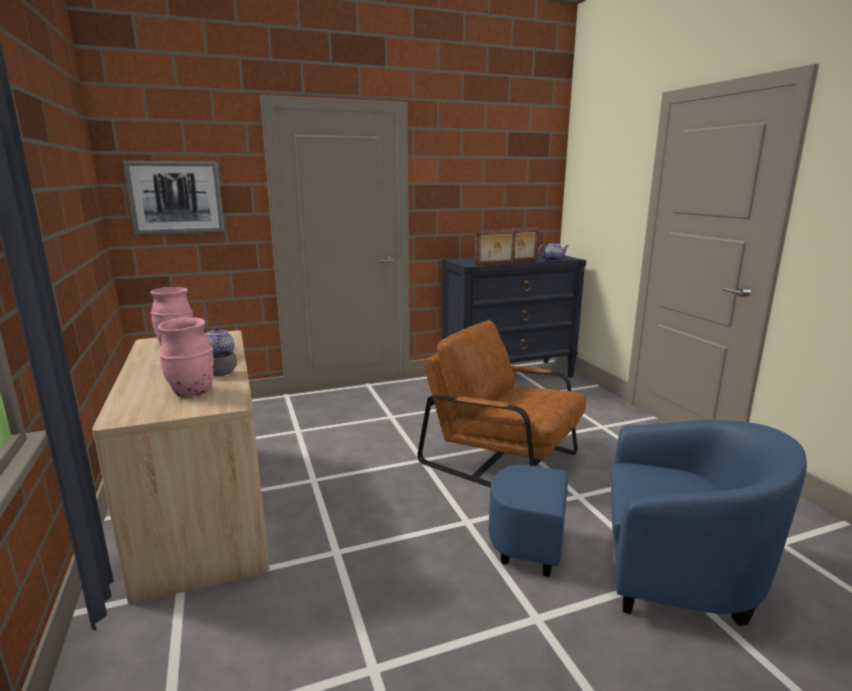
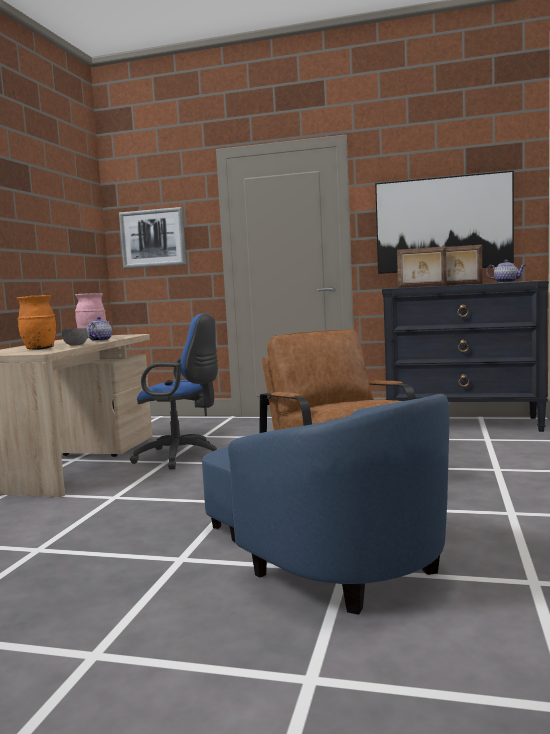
camera: 35 degrees right, 10 degrees down
pink vase [158,317,214,397] -> orange vase [17,295,56,350]
none -> blue office chair [130,313,218,470]
none -> picture [375,171,514,274]

